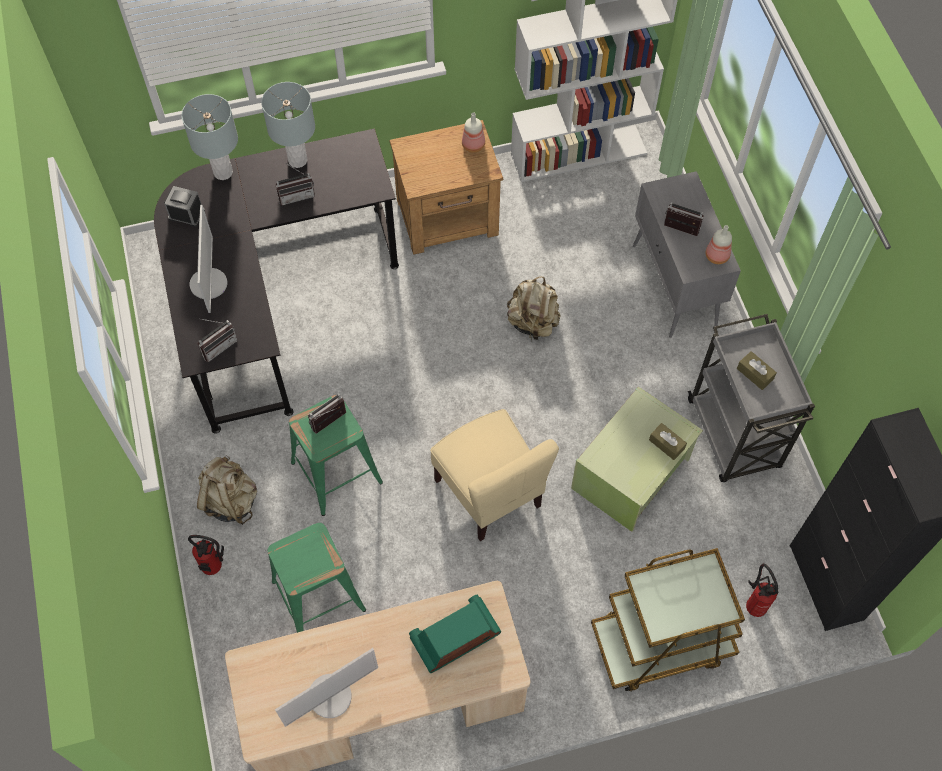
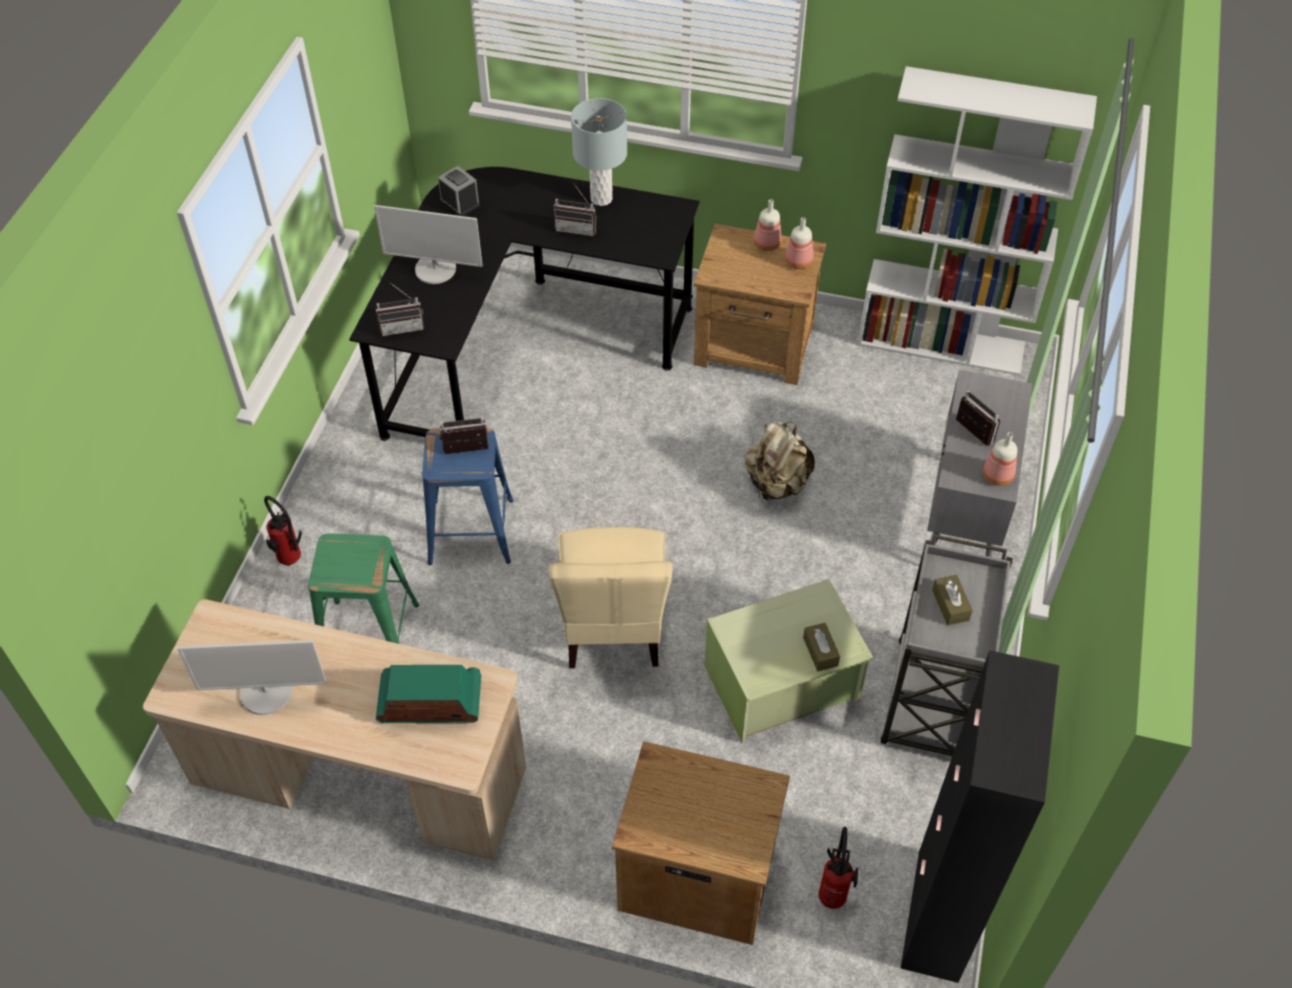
camera: 30 degrees right, 10 degrees down
grey table lamp [181,94,238,180] -> none
monitor [190,205,227,313] -> monitor turned 75 degrees clockwise [374,205,483,284]
beige backpack [197,455,257,525] -> none
green stool [289,395,383,516] -> blue stool [422,428,513,565]
brown cart [591,548,745,692] -> brown nightstand [612,741,790,945]
none -> bottle [754,199,782,251]

